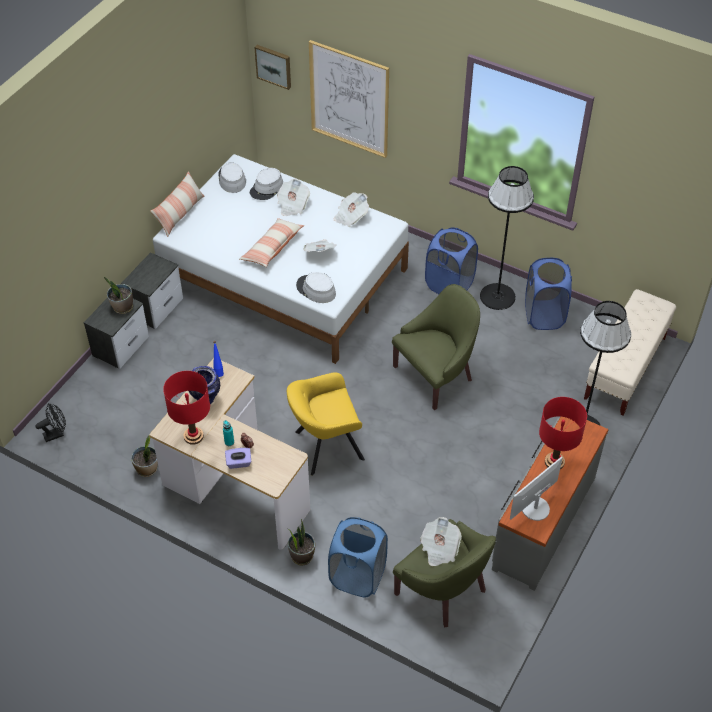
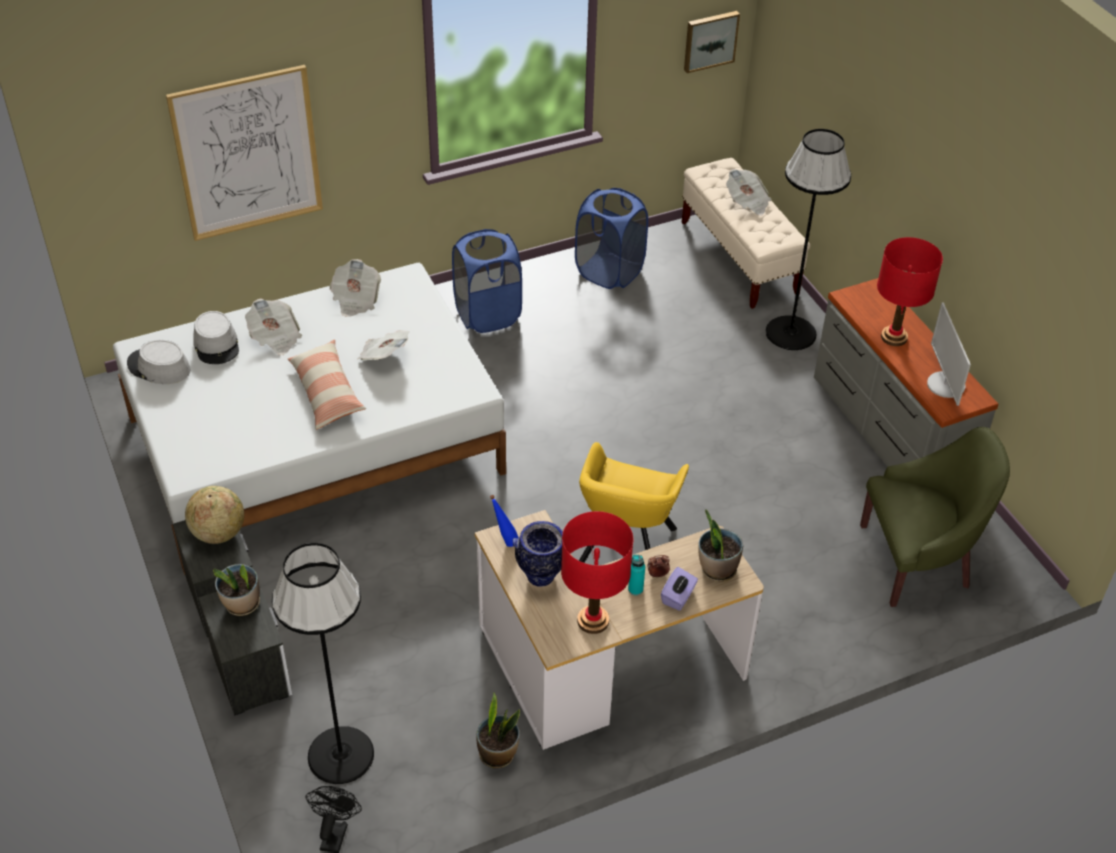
camera: 55 degrees left, 5 degrees down
pillow [150,171,205,237] -> none
picture [254,45,291,90] -> picture moved to [684,11,740,73]
potted plant [288,519,315,566] -> potted plant moved to [698,509,743,582]
grey hat [296,272,336,303] -> none
blue laundry basket [328,517,388,597] -> none
green armchair [392,284,480,410] -> none
newspaper [420,517,462,566] -> newspaper moved to [726,169,771,216]
black floor lamp [480,166,534,310] -> black floor lamp moved to [272,543,374,784]
none -> globe [185,486,244,544]

